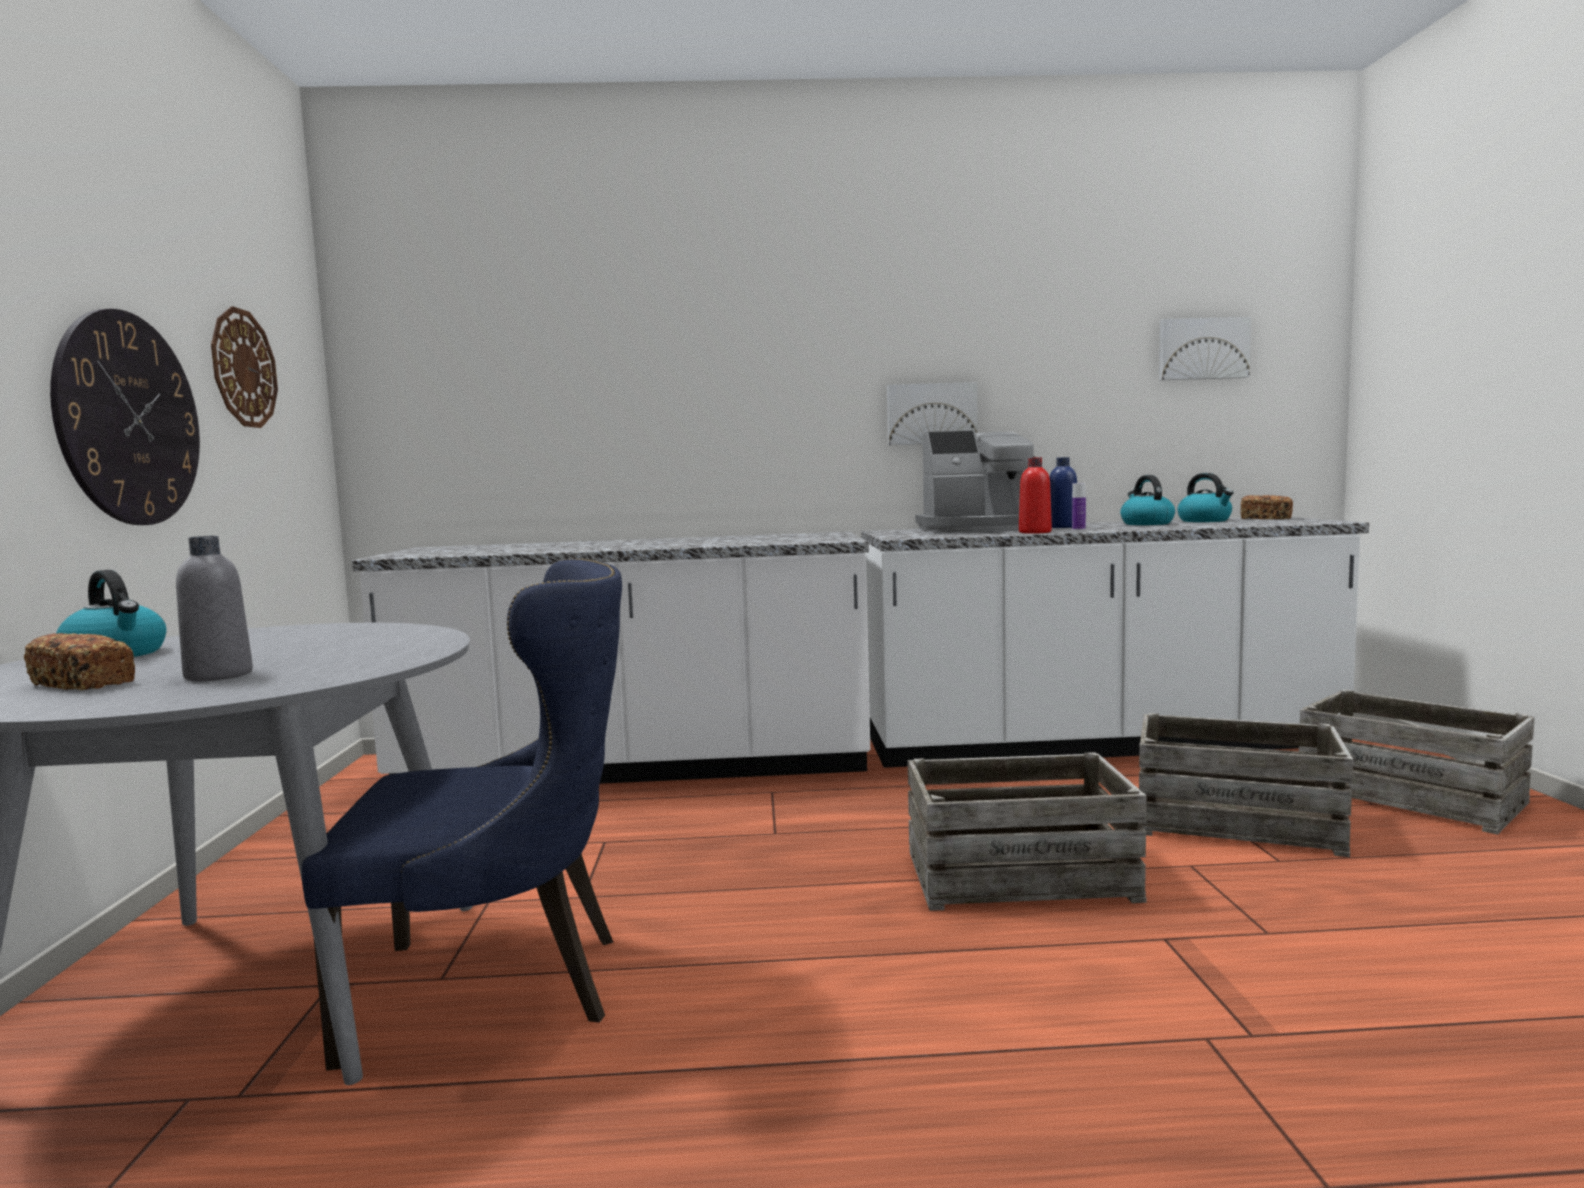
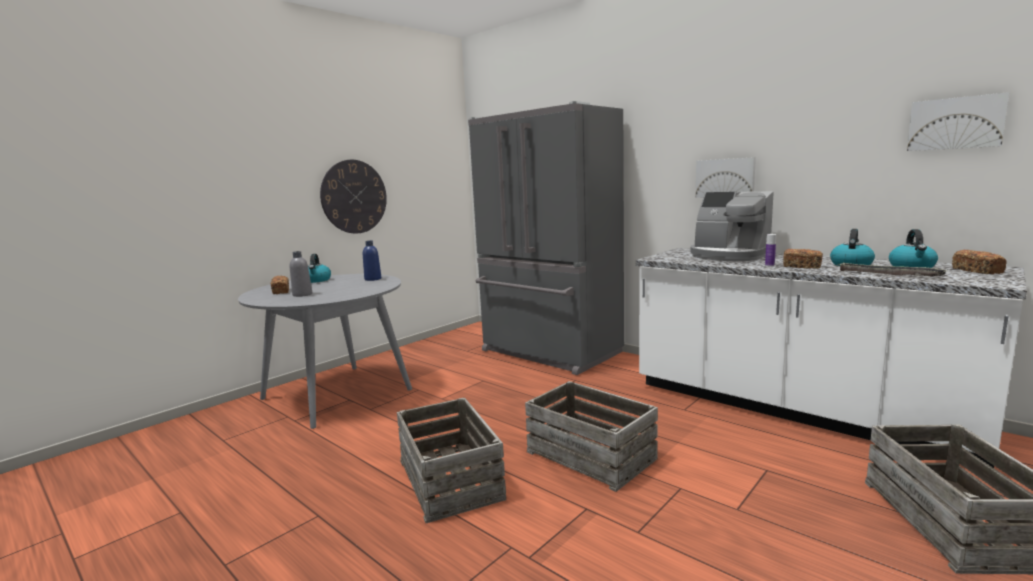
camera: 45 degrees right, 5 degrees up
wall clock [211,306,278,428] -> none
blue chair [302,558,622,1071] -> none
white counter [352,532,870,784] -> grey fridge [468,101,624,375]
red bottle [1019,457,1052,534] -> none
blue bottle [1049,457,1077,528] -> blue bottle moved to [363,241,381,281]
crate [1139,713,1353,857] -> crate moved to [397,398,506,523]
none -> bread [783,249,823,269]
none -> tray [837,263,948,277]

